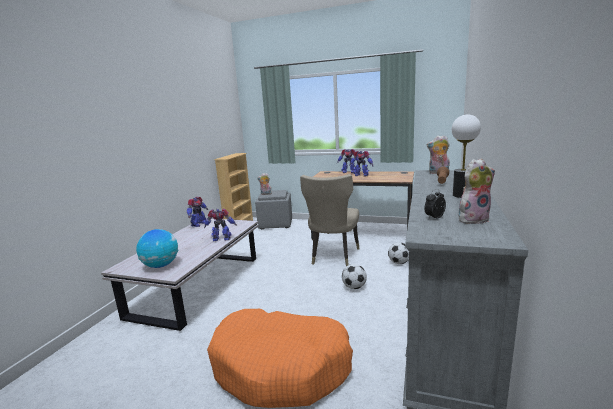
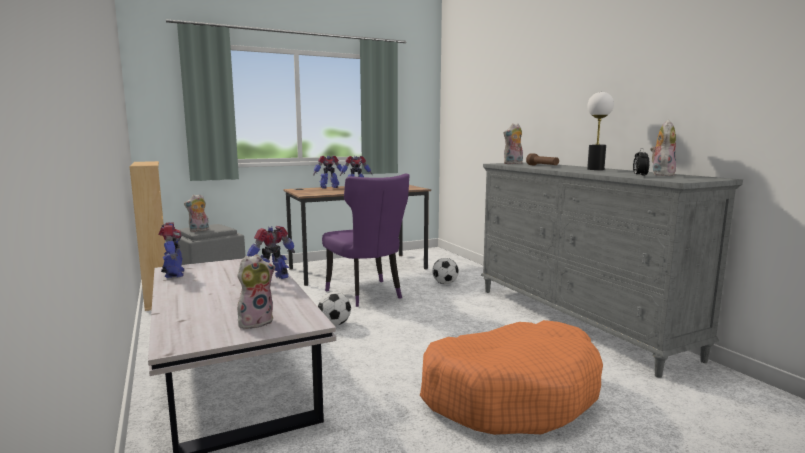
camera: 45 degrees left, 5 degrees down
globe [136,229,178,268] -> plush toy [237,254,275,329]
beige chair [300,174,360,266] -> purple chair [322,173,409,307]
football [342,264,367,289] -> football moved to [318,292,351,326]

